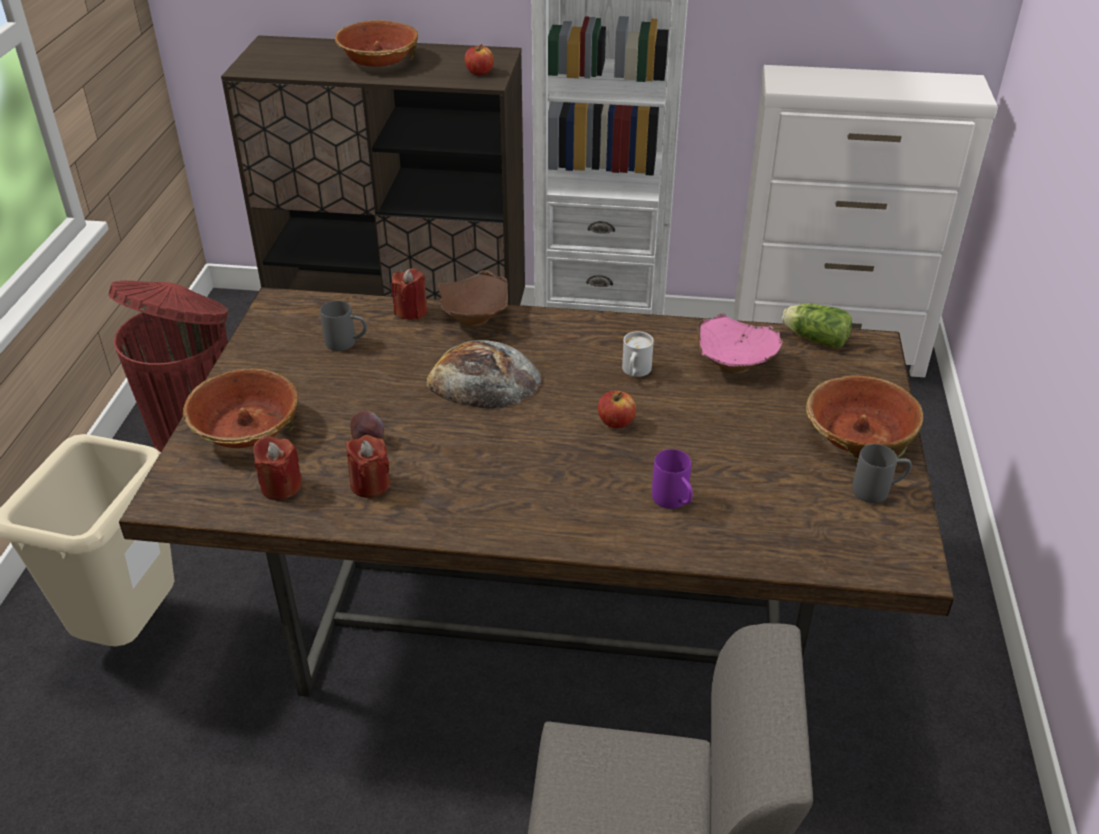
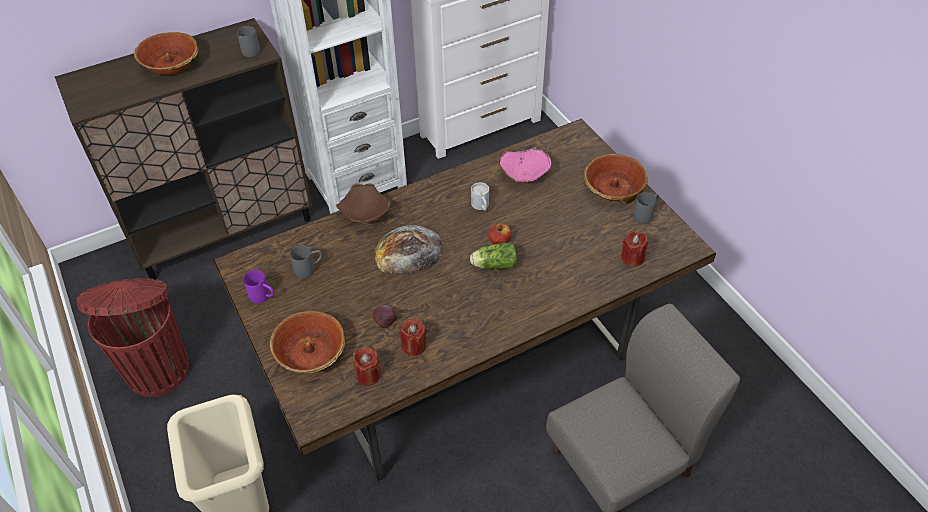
camera: 35 degrees left, 10 degrees up
red candle [391,268,428,320] -> red candle moved to [621,231,648,267]
apple [465,44,494,75] -> grey mug [237,26,260,57]
purple mug [652,449,693,509] -> purple mug moved to [243,270,274,303]
lettuce [782,303,852,349] -> lettuce moved to [470,243,517,269]

